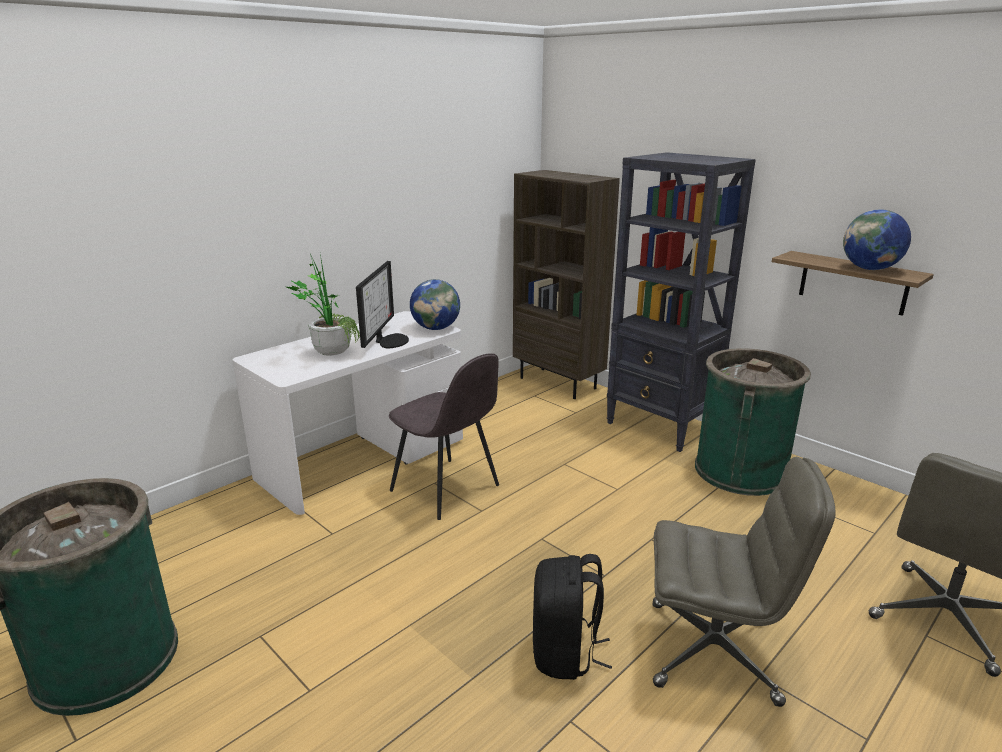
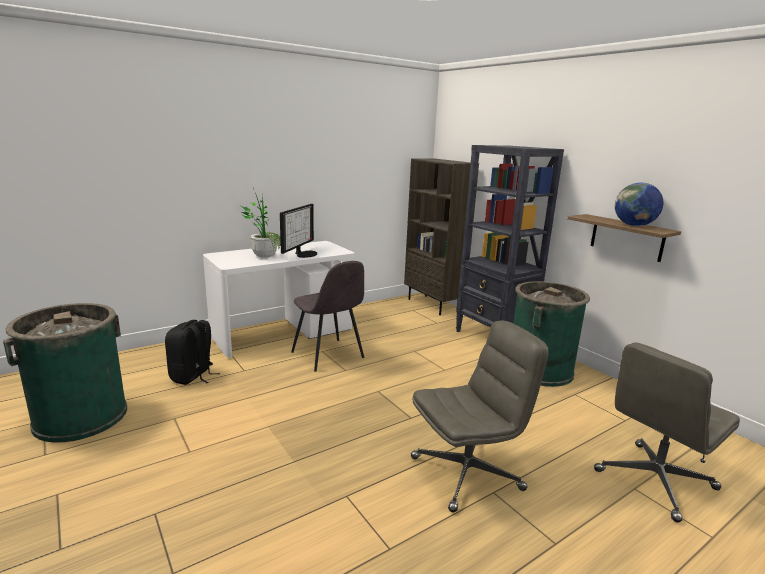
camera: 10 degrees right, 5 degrees down
globe [410,279,460,330] -> none
black backpack [533,554,612,680] -> black backpack moved to [165,320,220,385]
grey office chair [653,457,835,707] -> grey office chair turned 45 degrees counterclockwise [411,320,549,513]

